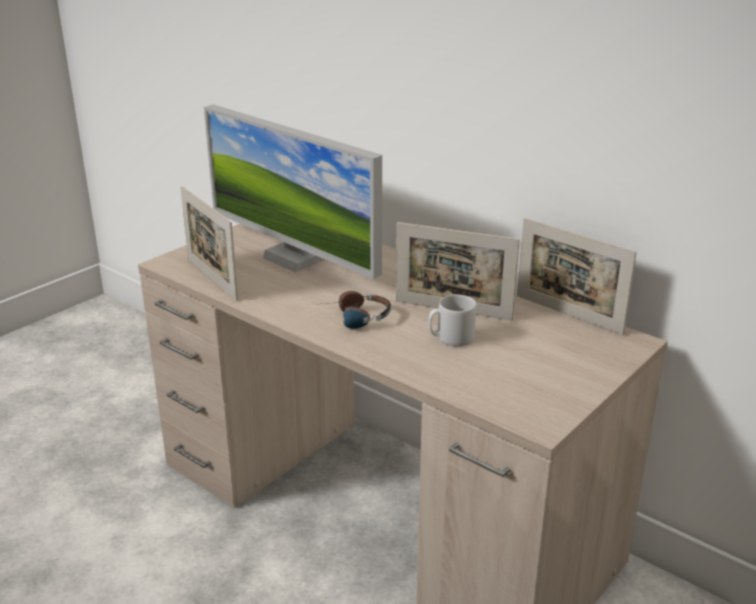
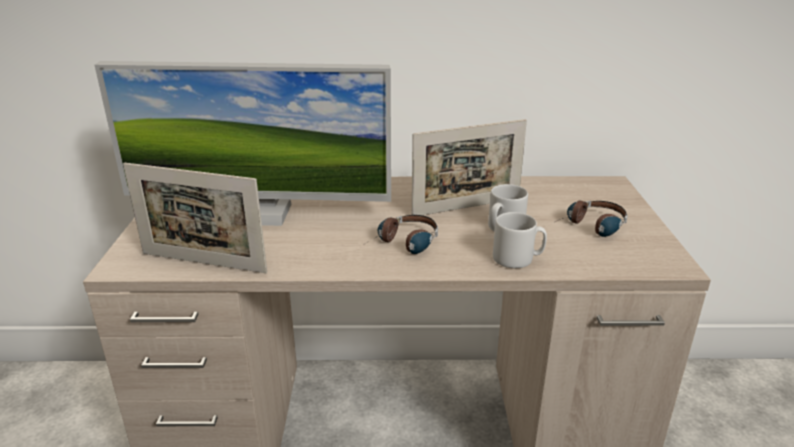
camera: 40 degrees left, 0 degrees up
picture frame [517,218,637,335] -> none
none -> grey mug [493,212,547,268]
none -> headphones [555,200,628,237]

